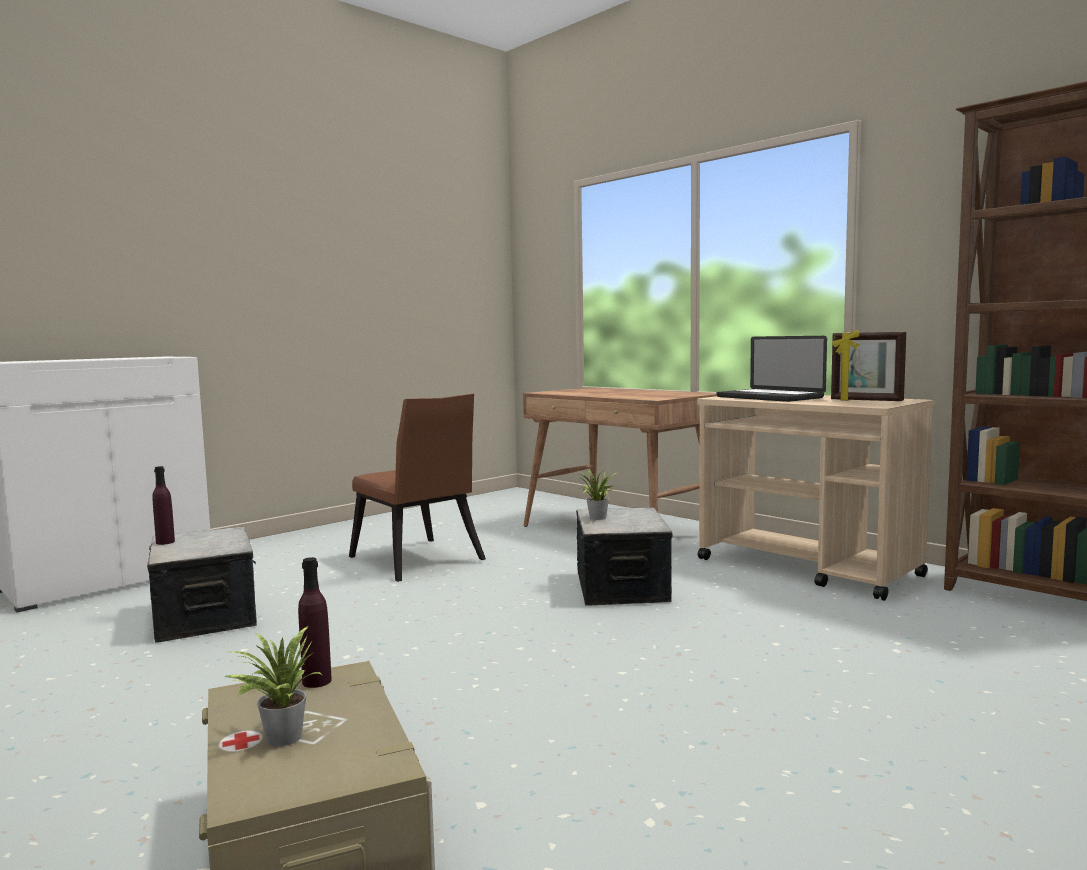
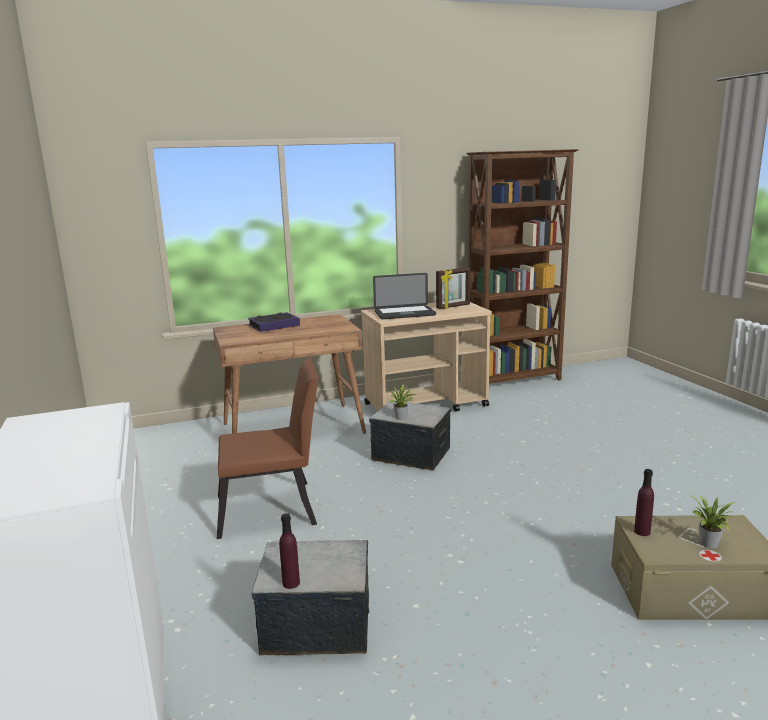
camera: 65 degrees left, 10 degrees up
none -> book [248,312,300,332]

